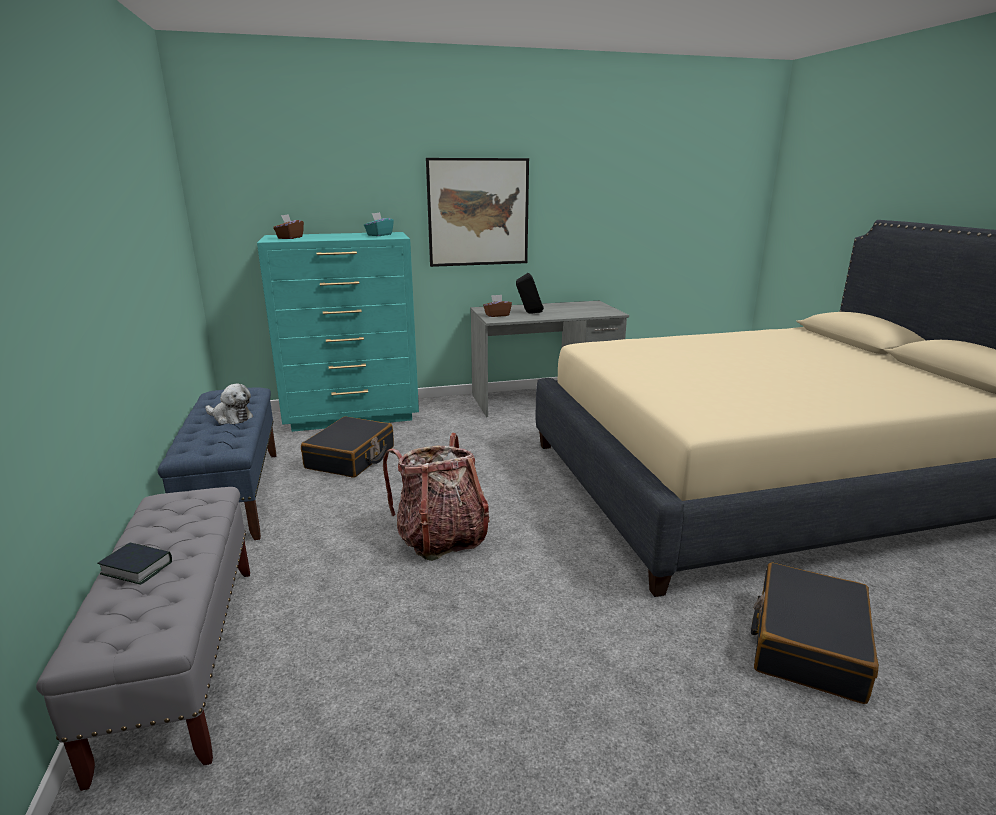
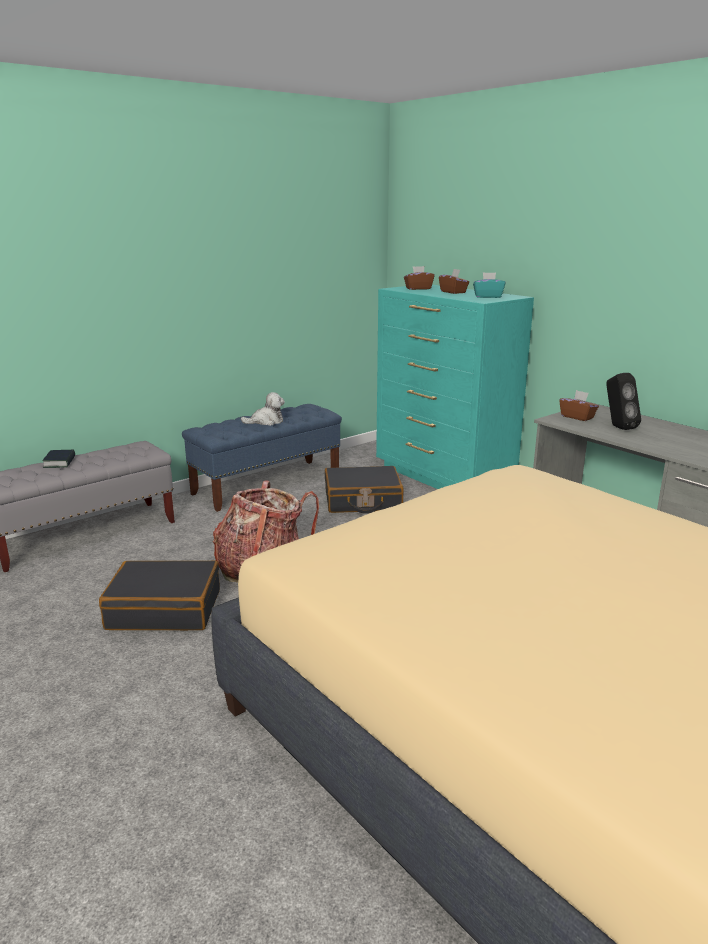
camera: 65 degrees right, 0 degrees up
plush toy [205,383,253,424] -> plush toy turned 105 degrees counterclockwise [241,392,285,426]
picture [426,158,529,267] -> none
black suitcase [751,562,879,704] -> black suitcase moved to [99,561,220,630]
none -> brown tissue box [439,269,469,294]

